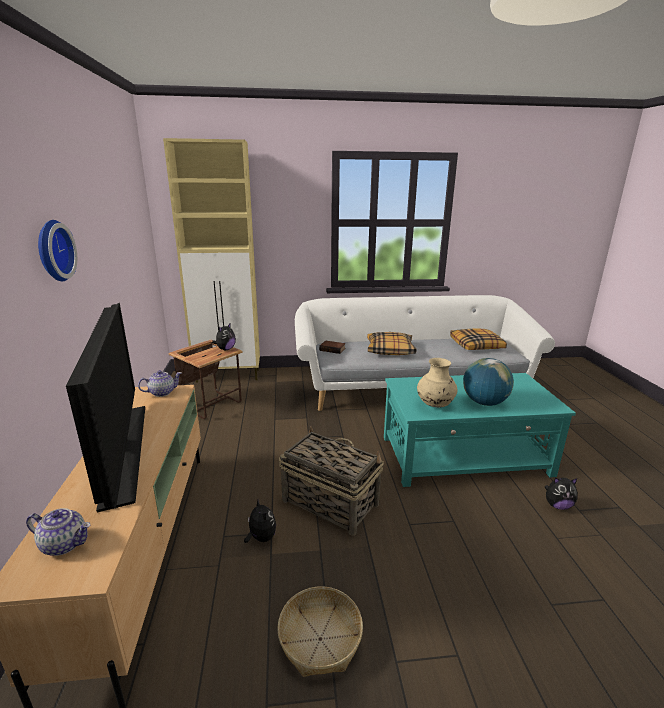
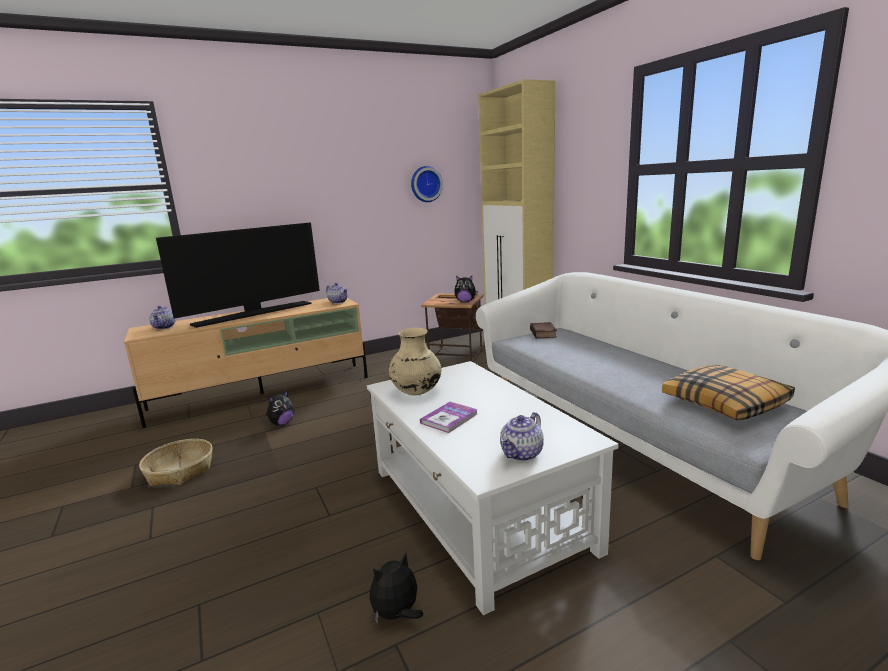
camera: 70 degrees right, 5 degrees down
wall clock [38,220,77,281] -> wall clock moved to [411,166,443,202]
basket [279,426,384,536] -> none
pillow [367,332,416,355] -> none
turquoise coffee table [384,373,576,487] -> white coffee table [367,361,619,615]
globe [463,358,514,406] -> book [420,402,478,433]
plush toy [545,478,578,510] -> plush toy turned 75 degrees clockwise [370,553,423,623]
none -> teapot [500,412,544,461]

